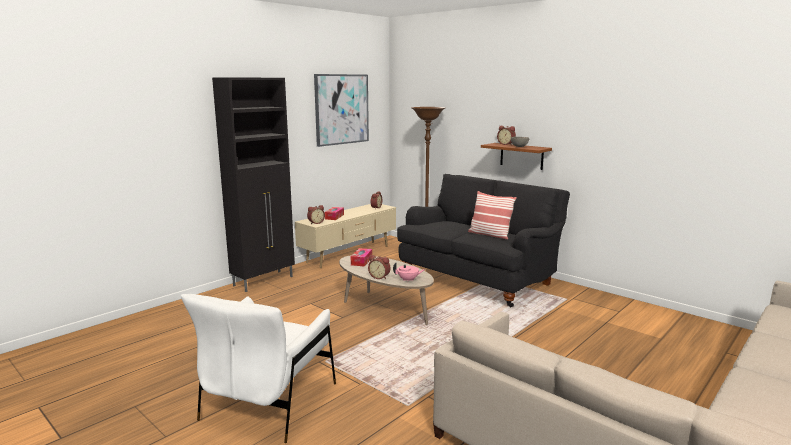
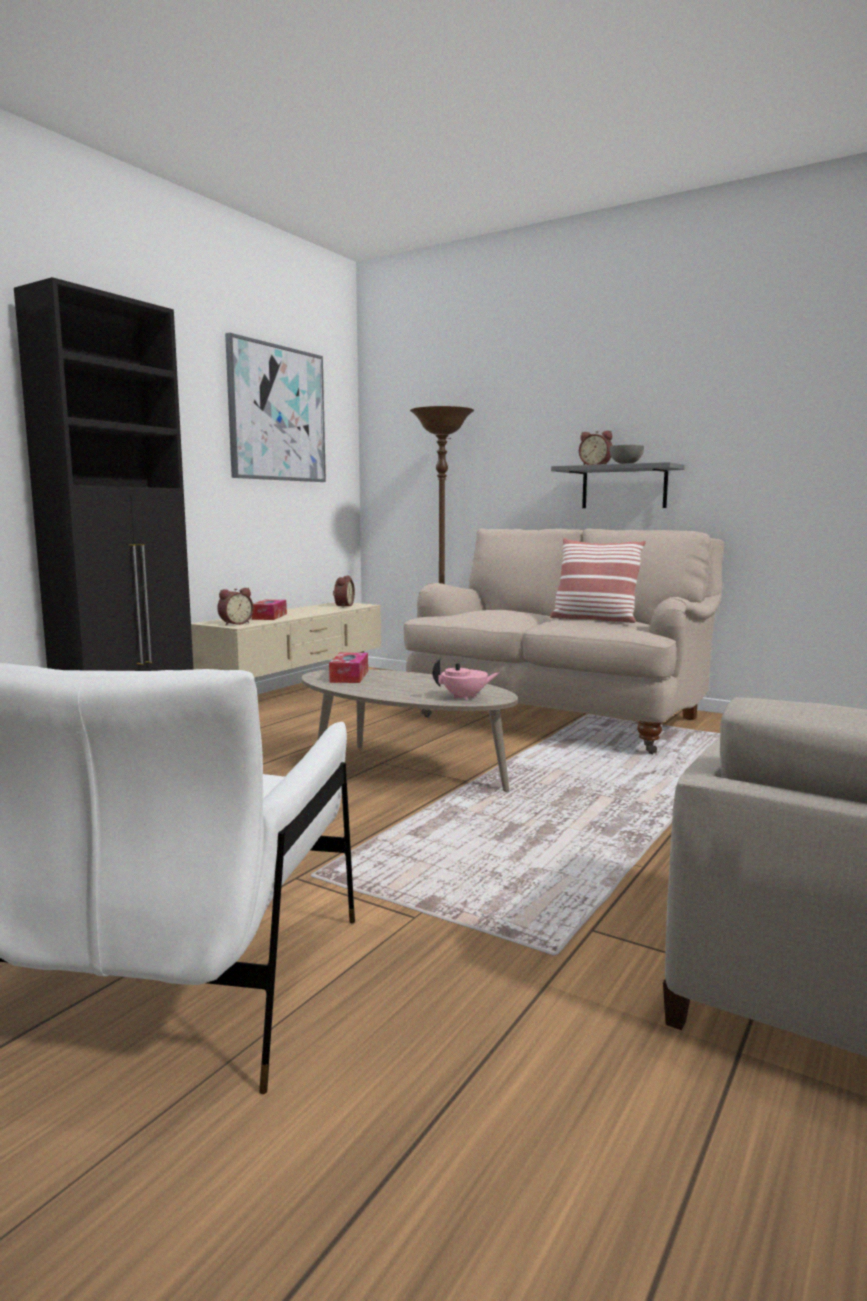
camera: 10 degrees left, 5 degrees down
alarm clock [368,255,391,279] -> none
black sofa [397,174,570,307] -> beige sofa [403,528,724,754]
brown shelf [481,143,552,170] -> grey shelf [551,462,685,508]

